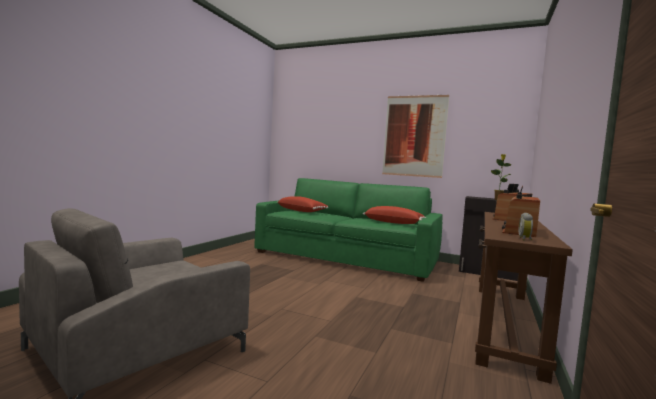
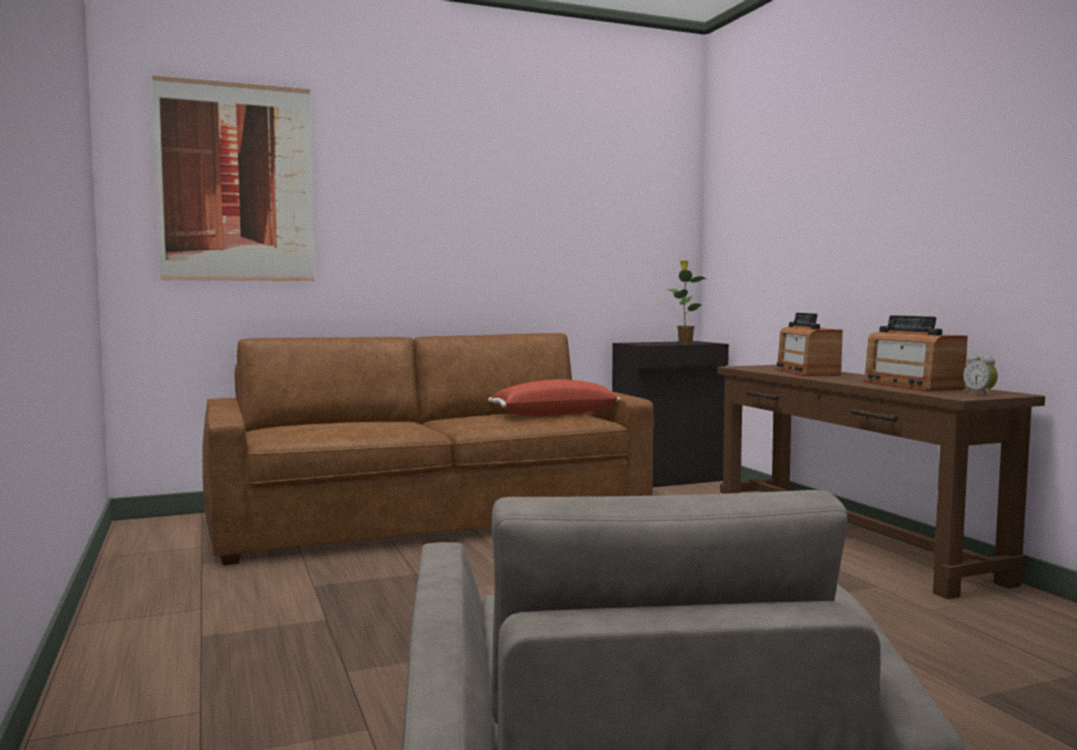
camera: 45 degrees left, 0 degrees up
green sofa [254,178,442,282] -> brown sofa [202,333,654,565]
red pillow [277,196,328,212] -> none
picture [382,95,449,178] -> picture moved to [152,75,315,281]

